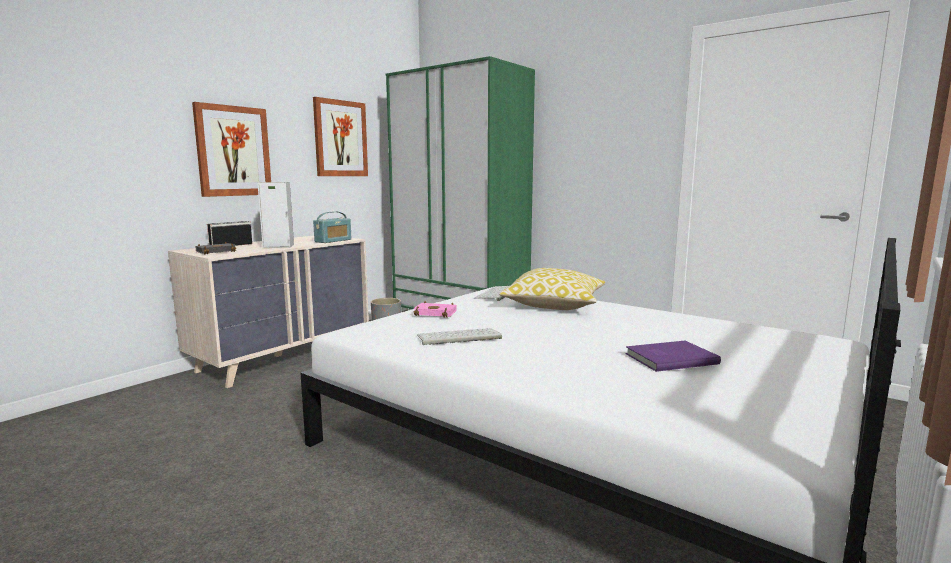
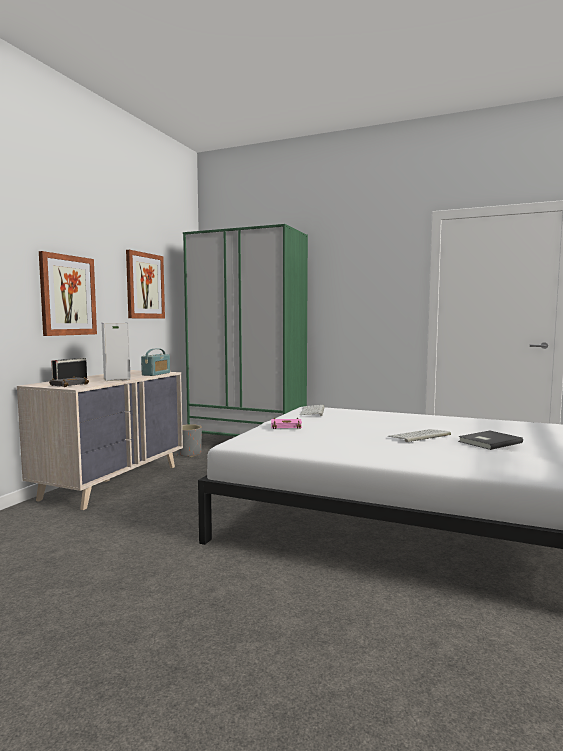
camera: 15 degrees left, 5 degrees down
keyboard [417,328,502,345] -> keyboard moved to [387,429,451,442]
pillow [499,268,605,310] -> none
purple book [625,341,721,372] -> grey book [458,431,523,450]

